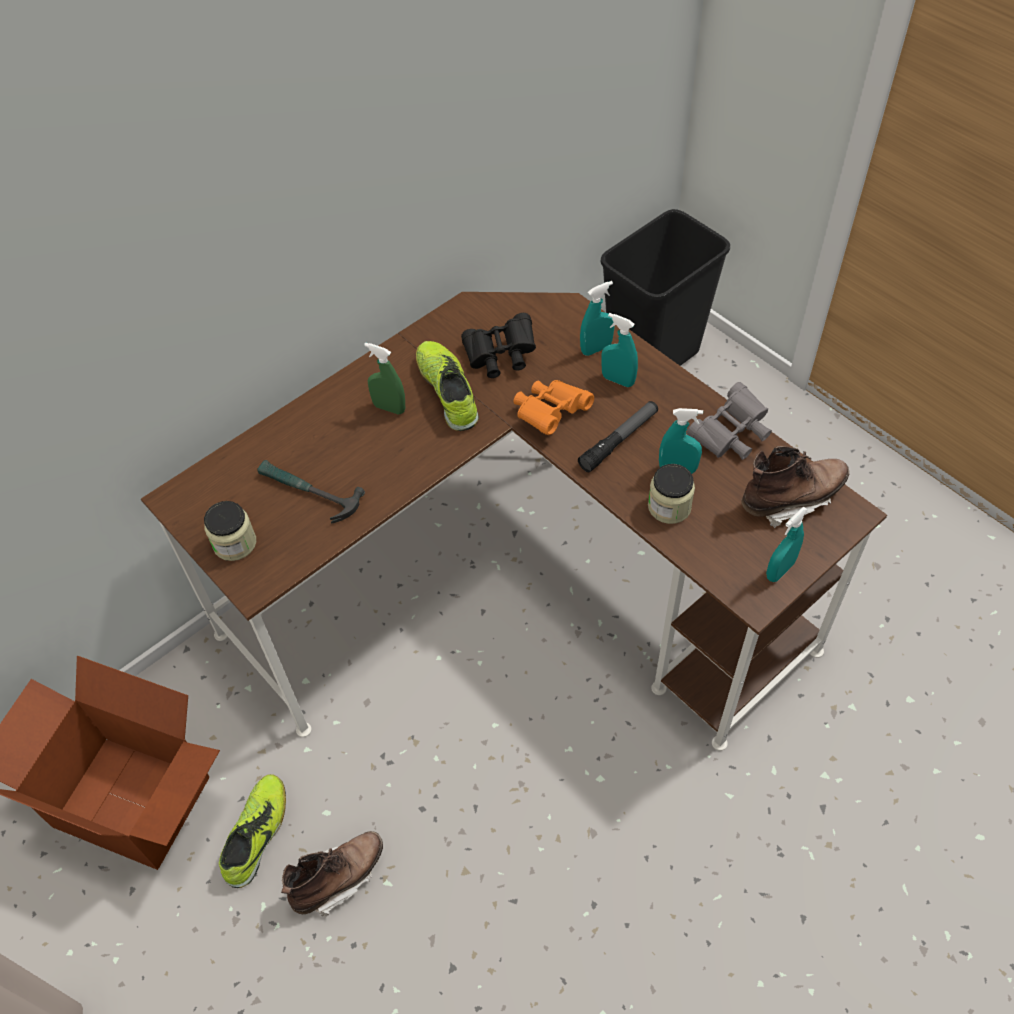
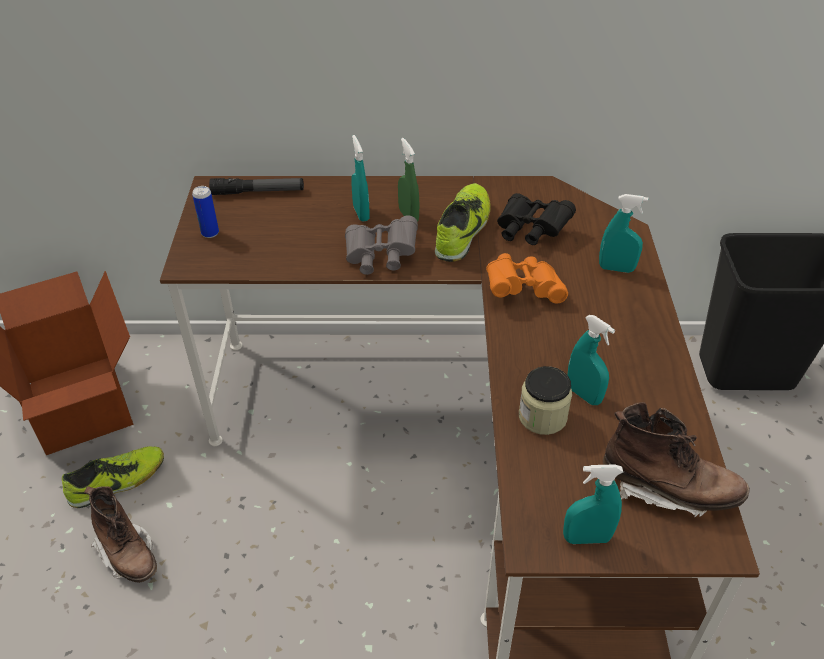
camera: 40 degrees right, 10 degrees down
jar [204,501,256,561] -> can [192,186,219,238]
hammer [257,460,365,523] -> none
brown boot [281,831,383,918] -> brown boot turned 45 degrees clockwise [84,486,157,583]
flashlight [578,401,658,472] -> flashlight moved to [209,178,304,195]
turquoise spray bottle [601,313,638,387] -> turquoise spray bottle moved to [351,135,370,222]
grey binoculars [687,382,772,460] -> grey binoculars moved to [345,215,418,275]

